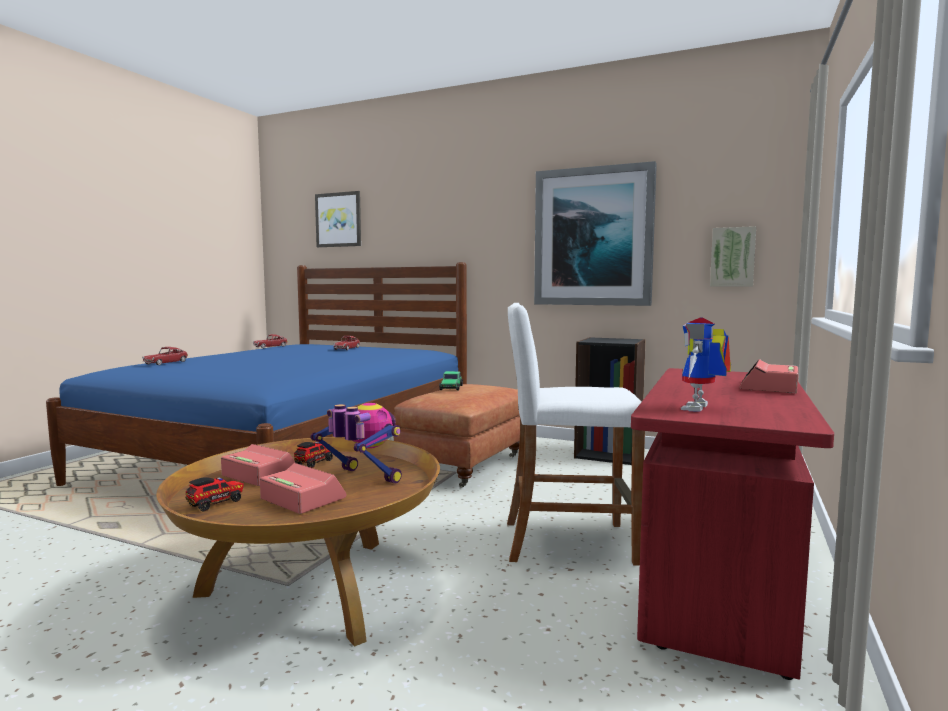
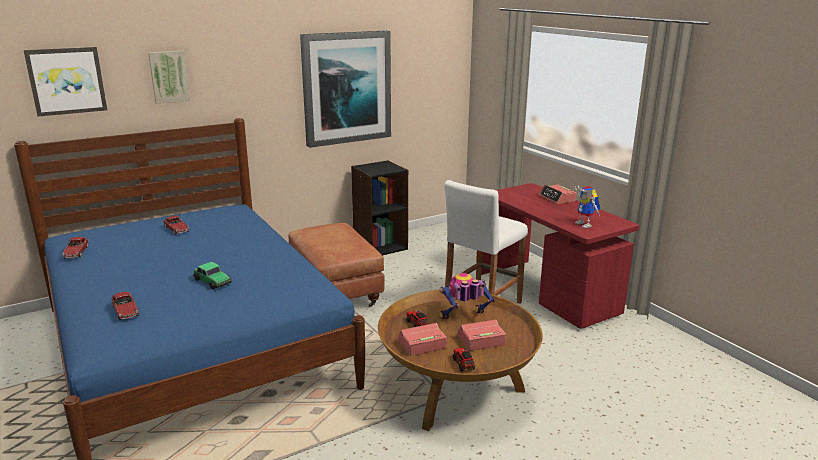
camera: 55 degrees left, 15 degrees up
toy car [439,371,463,390] -> toy car moved to [193,262,232,289]
picture [710,226,756,287] -> picture moved to [148,51,190,104]

